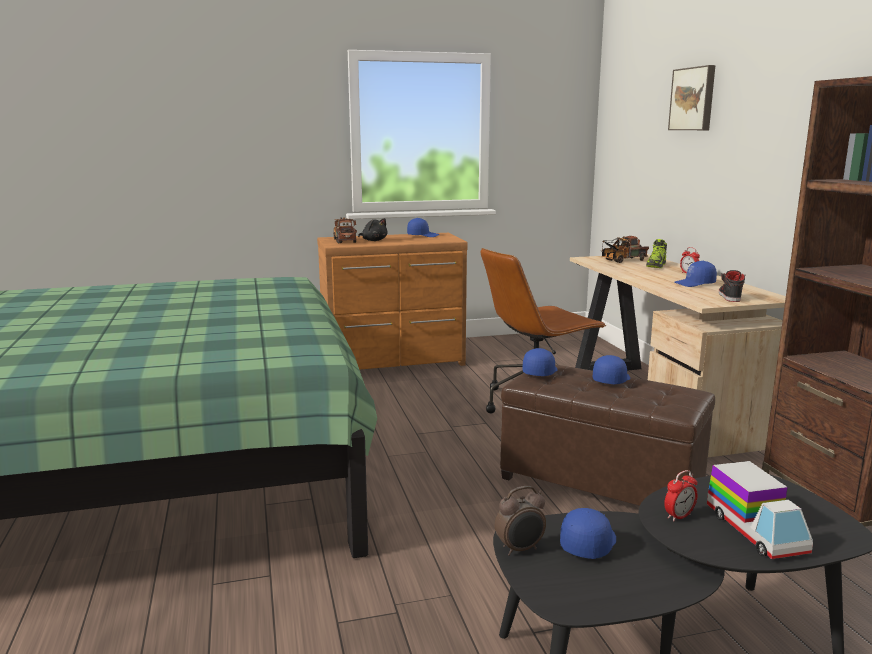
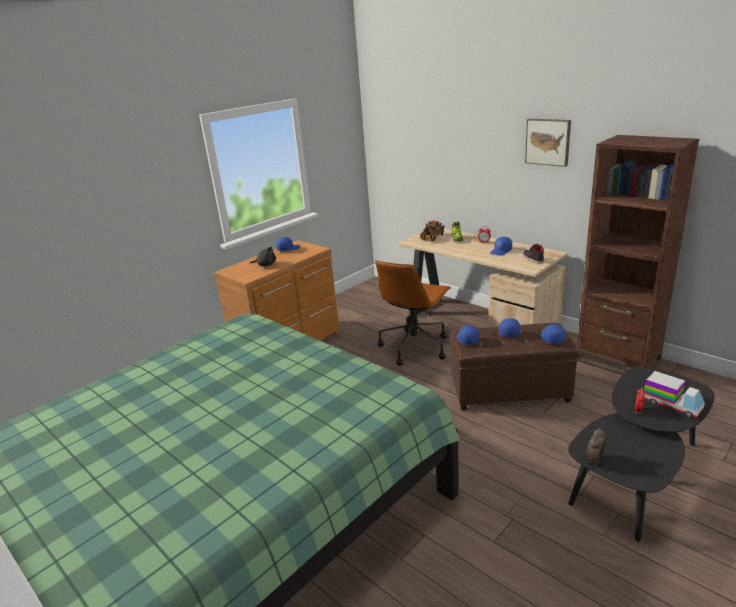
camera: 30 degrees left, 10 degrees up
toy truck [333,217,357,243] -> none
blue cap [560,508,616,559] -> blue cap moved to [541,324,565,344]
picture [668,65,715,130] -> picture moved to [525,119,571,167]

